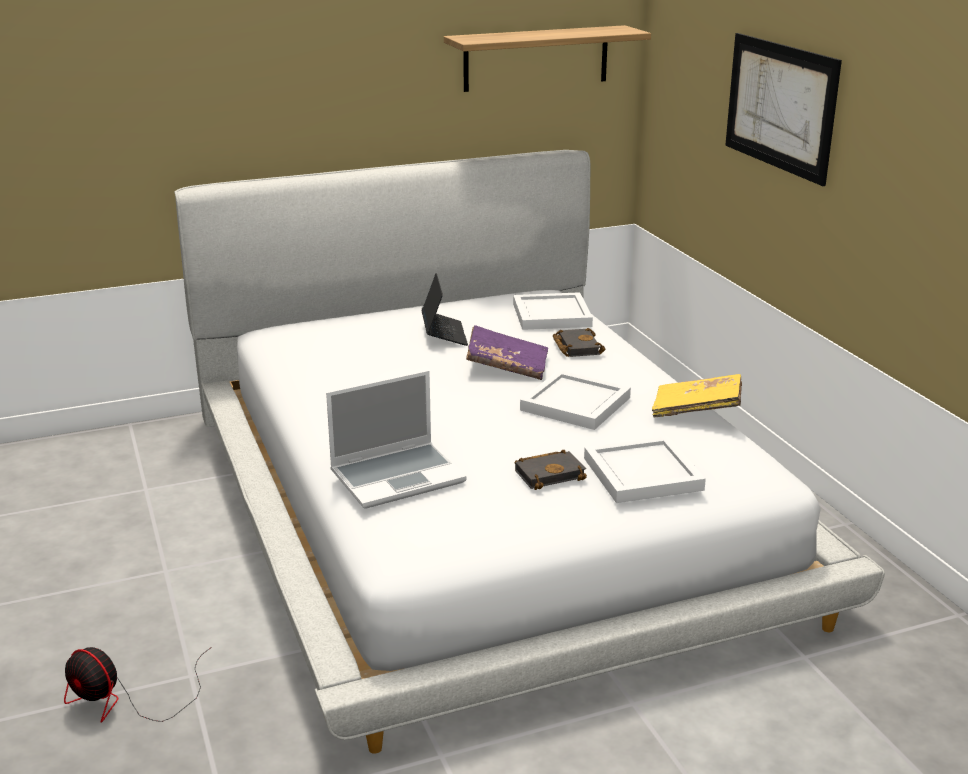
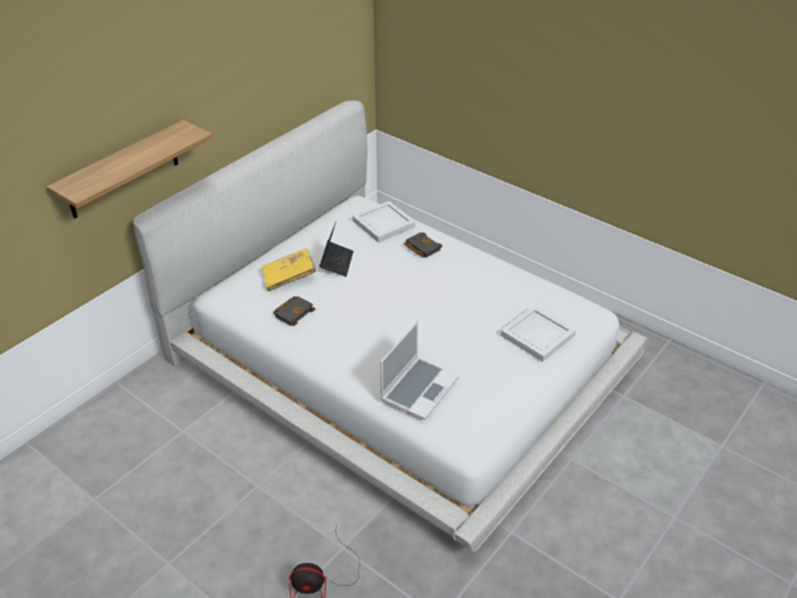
camera: 30 degrees left, 15 degrees up
laptop [422,273,468,346] -> laptop turned 45 degrees clockwise [319,222,354,277]
shelf [444,25,651,92] -> shelf moved to [47,120,213,219]
purple book [466,325,548,380] -> none
black book [515,449,587,490] -> black book moved to [273,296,315,326]
white tray [520,370,631,430] -> none
yellow book [652,374,742,417] -> yellow book moved to [262,248,316,291]
picture [725,33,842,186] -> none

